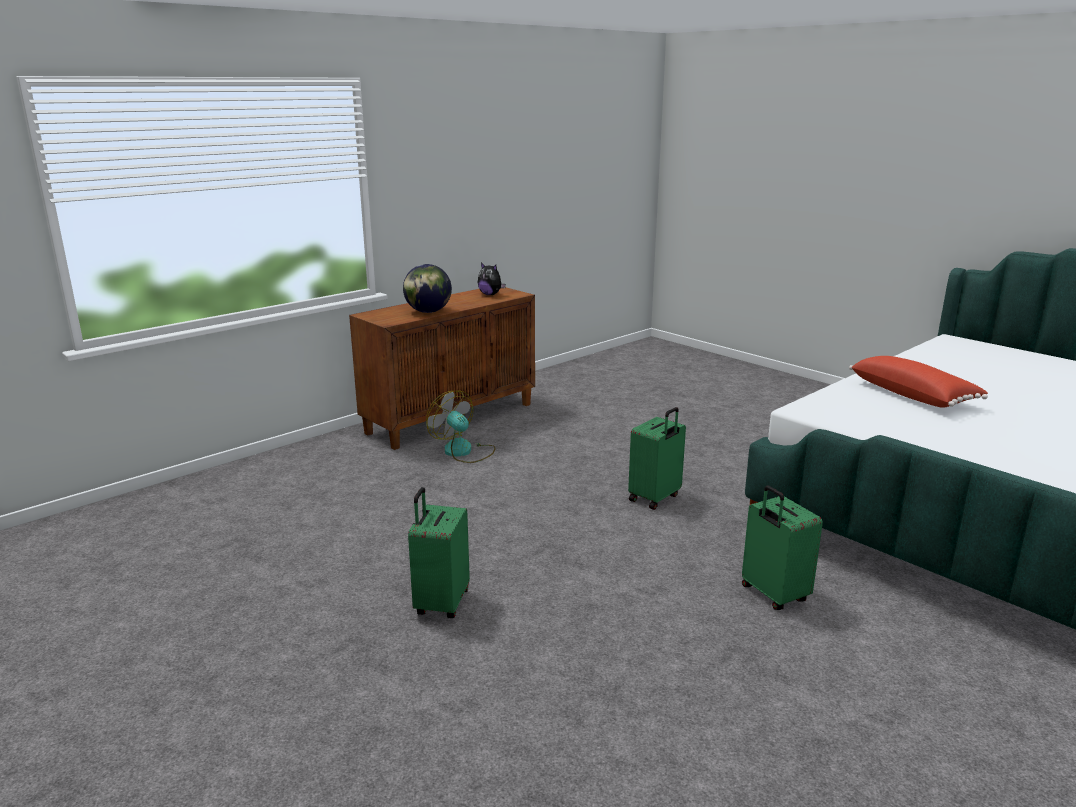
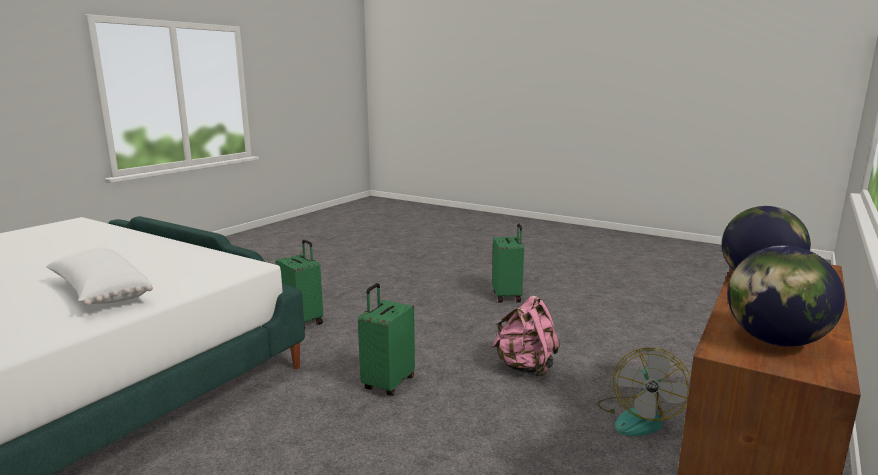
camera: 165 degrees right, 5 degrees down
fan [426,391,496,463] -> fan turned 75 degrees clockwise [597,347,691,436]
plush toy [478,263,506,295] -> globe [728,246,845,347]
red pillow [849,356,988,408] -> white pillow [46,247,153,306]
none -> pink backpack [492,296,560,378]

